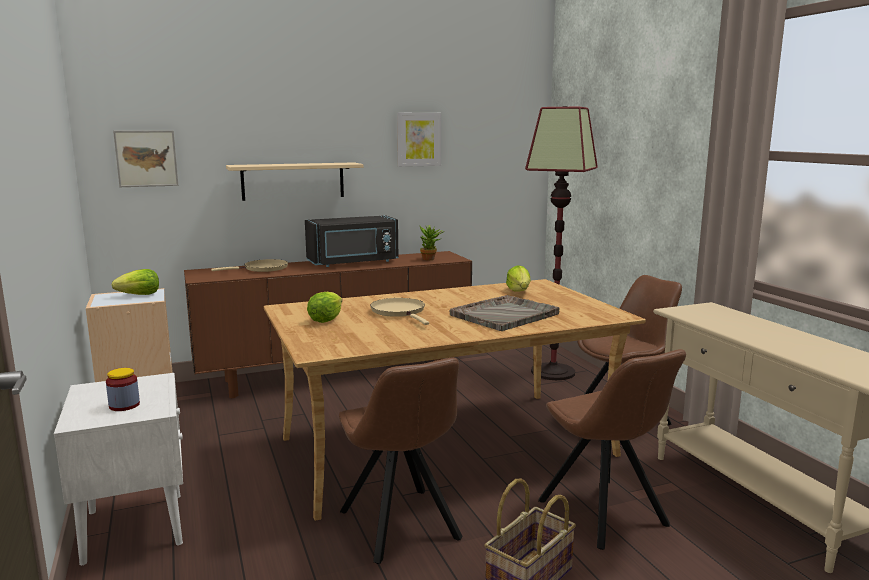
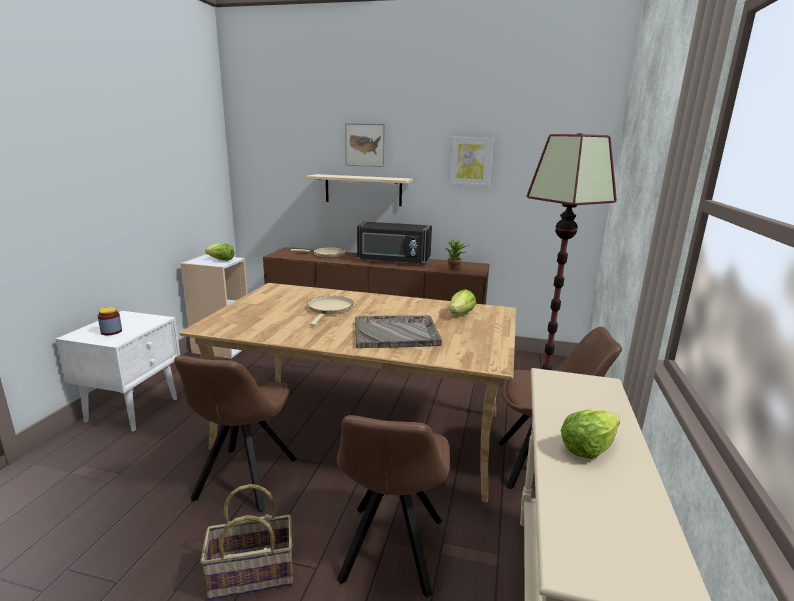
camera: 35 degrees right, 5 degrees up
picture [113,130,178,187] -> picture moved to [345,123,385,167]
lettuce [307,292,342,323] -> lettuce moved to [561,409,620,459]

